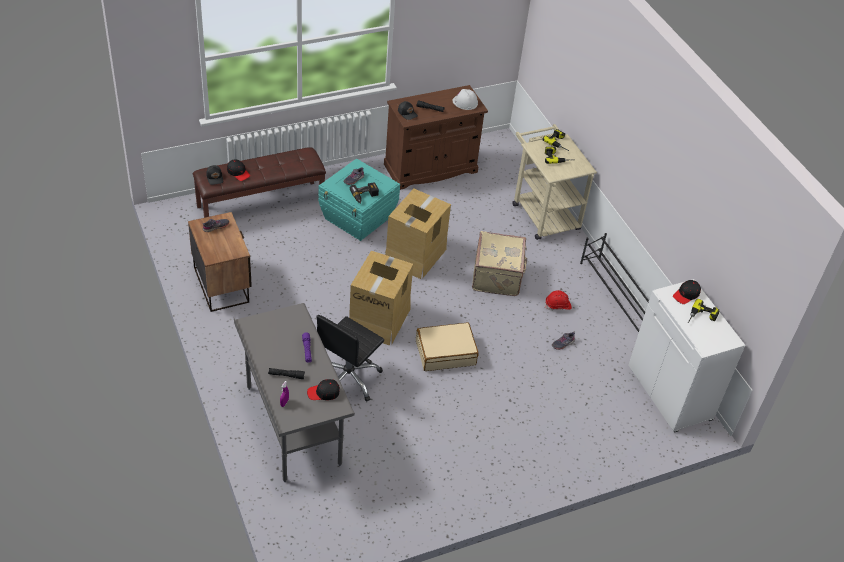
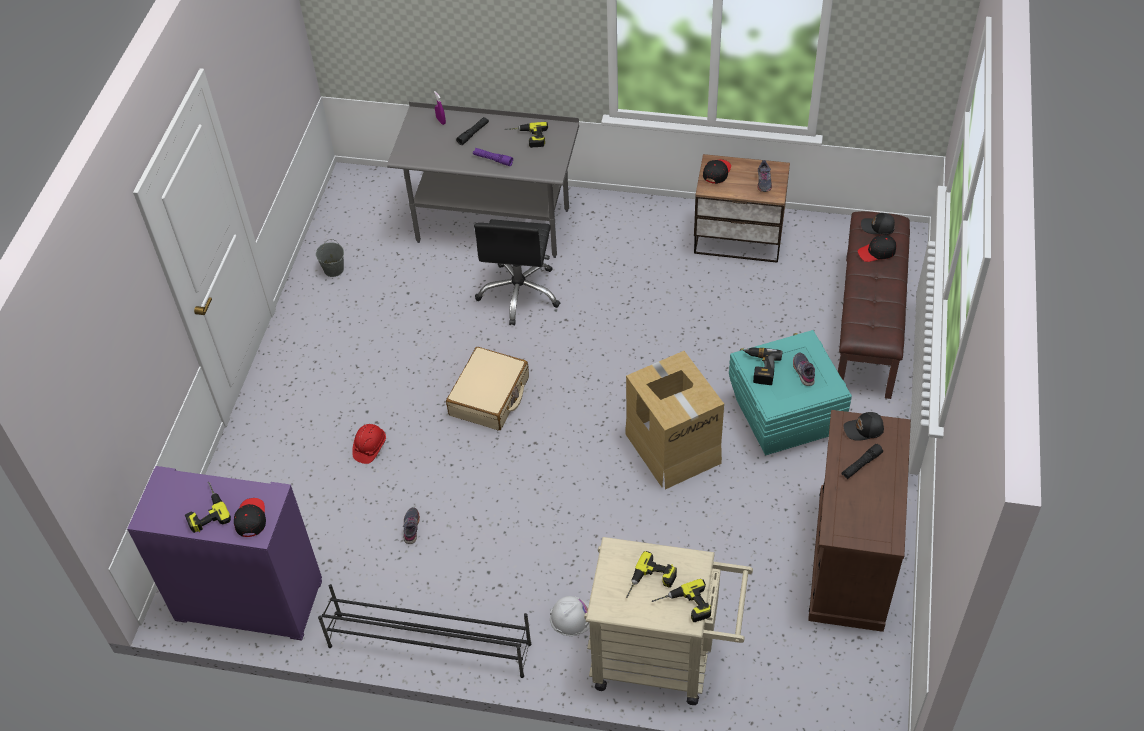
camera: 130 degrees right, 5 degrees up
black cap [307,379,340,400] -> black cap moved to [703,159,731,184]
black office chair [316,315,384,402] -> black office chair turned 150 degrees counterclockwise [474,219,560,326]
cardboard box [349,251,413,346] -> none
white hard hat [453,89,478,110] -> white hard hat moved to [550,596,590,636]
beige suitcase [472,231,527,296] -> none
red hard hat [545,290,572,310] -> red hard hat moved to [352,424,386,464]
white cabinet [629,279,745,433] -> purple cabinet [127,466,322,641]
none -> grey bucket [316,239,344,277]
none -> power drill [505,122,548,148]

